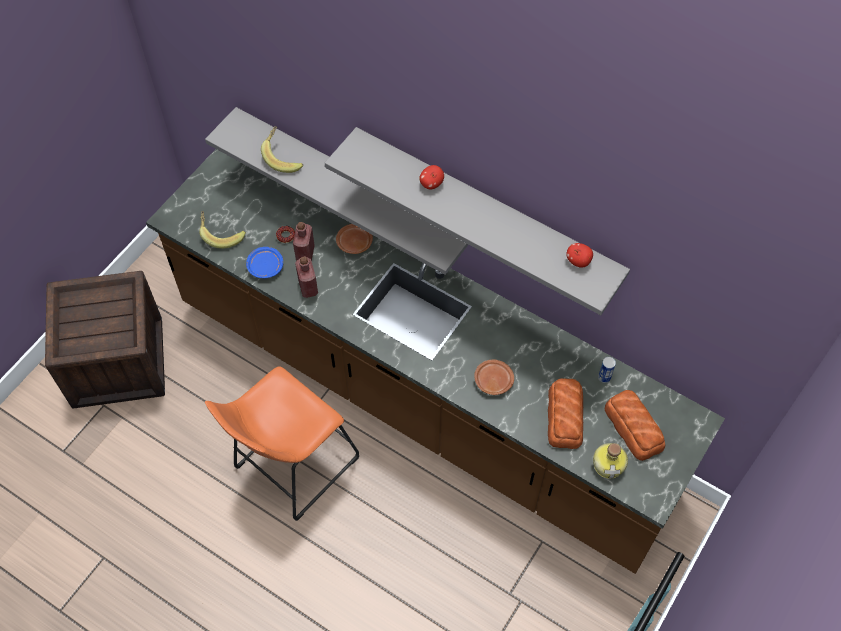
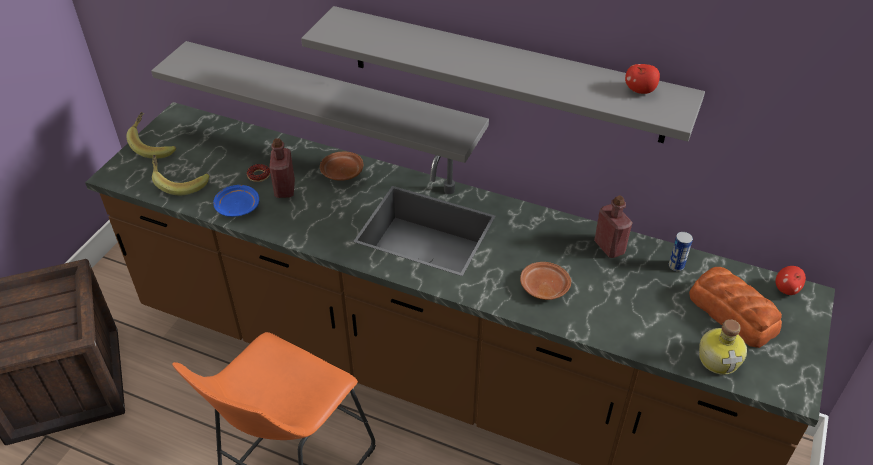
camera: 10 degrees left, 15 degrees down
banana [261,126,303,173] -> banana moved to [126,112,176,159]
red bottle [295,256,318,298] -> red bottle moved to [594,195,633,258]
apple [419,165,444,189] -> apple moved to [775,266,806,295]
bread [548,378,583,449] -> none

